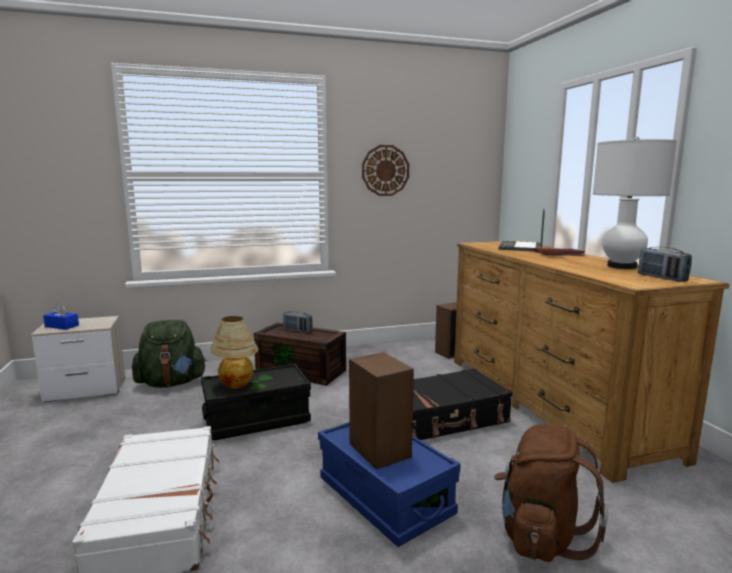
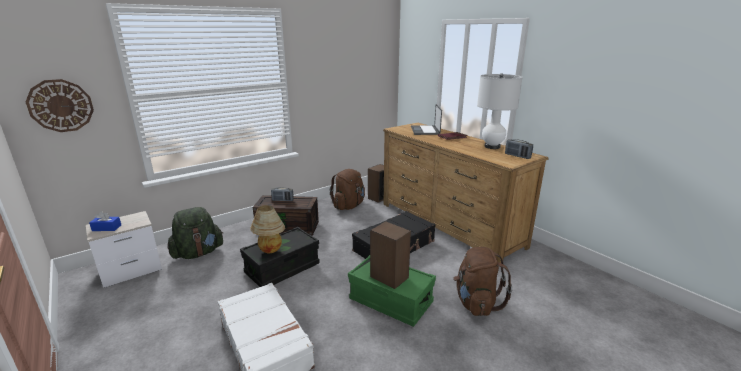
camera: 20 degrees left, 10 degrees up
blue storage box [318,422,461,547] -> green storage box [348,255,436,327]
wall clock [362,145,409,196] -> wall clock moved to [26,79,94,132]
none -> brown backpack [330,169,365,210]

